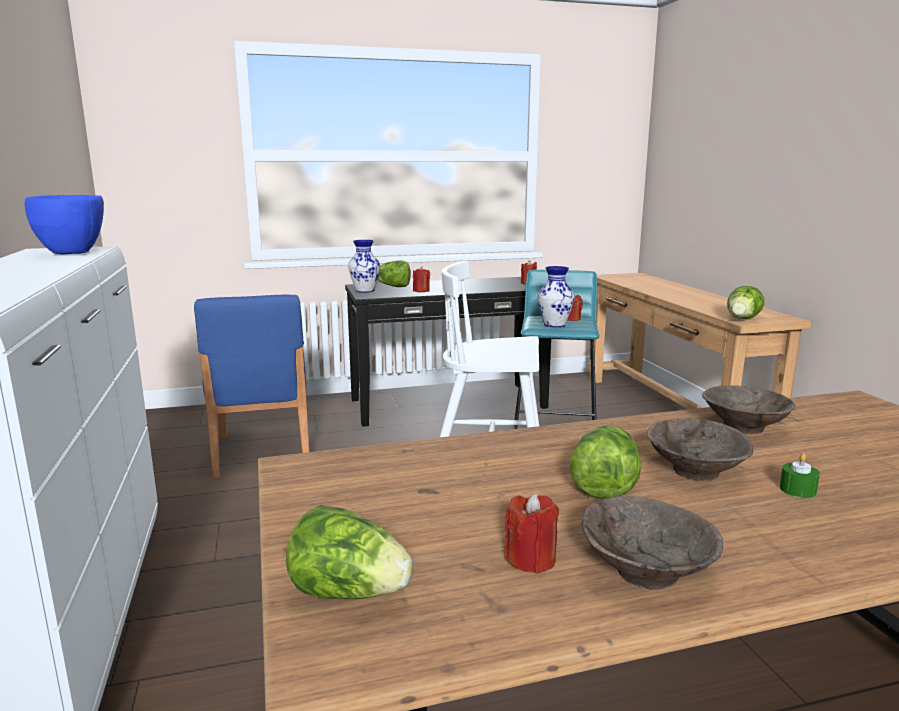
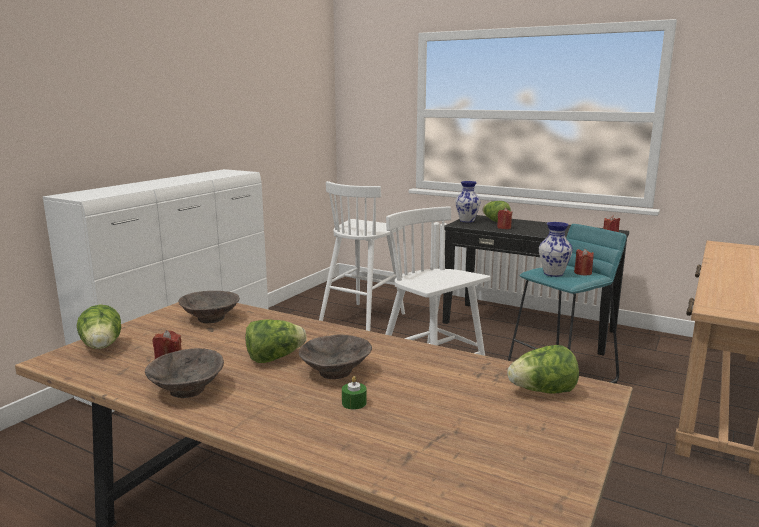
camera: 45 degrees right, 0 degrees up
blue bowl [25,195,104,254] -> none
blue chair [194,295,309,478] -> white stool [319,181,405,331]
brown bowl [702,385,795,434] -> brown bowl moved to [178,291,240,323]
lettuce [727,286,765,319] -> lettuce moved to [507,345,579,393]

